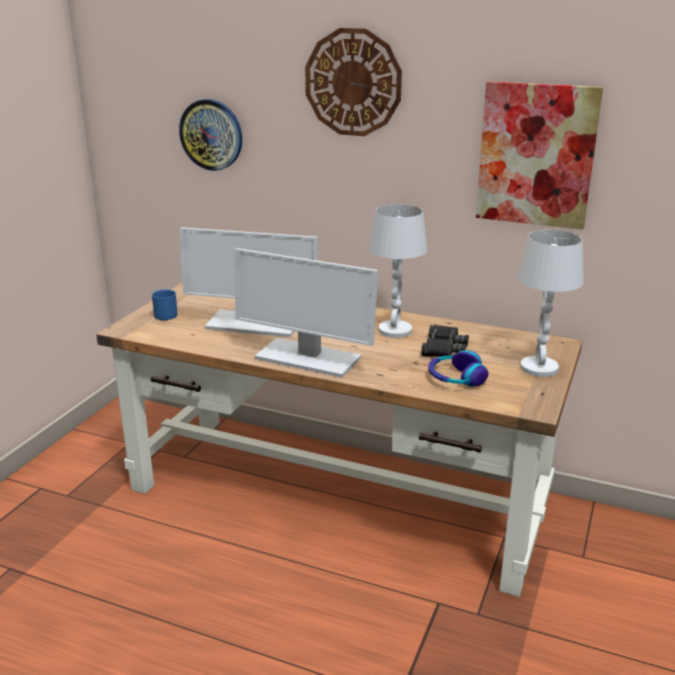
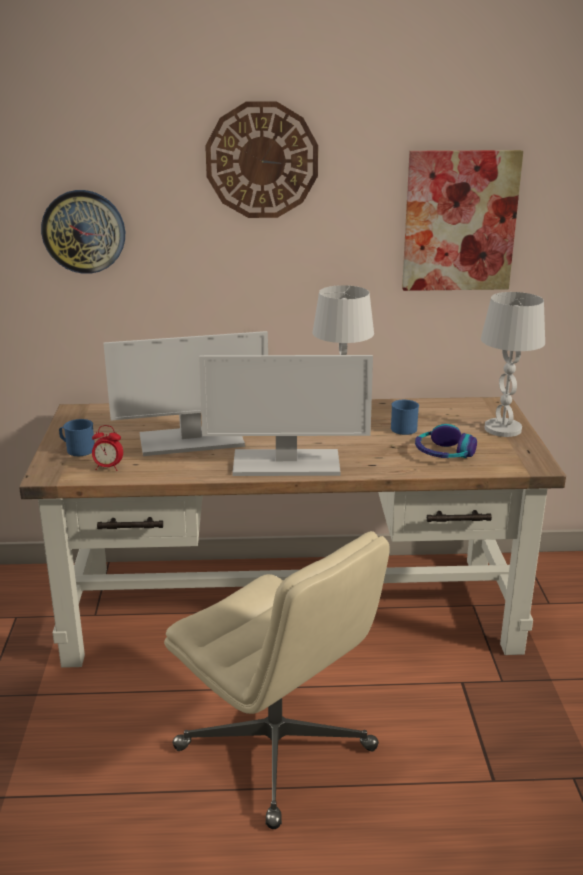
camera: 25 degrees left, 0 degrees up
black binoculars [421,324,469,357] -> blue mug [391,400,419,435]
none -> alarm clock [92,425,123,471]
none -> beige office chair [164,531,390,829]

